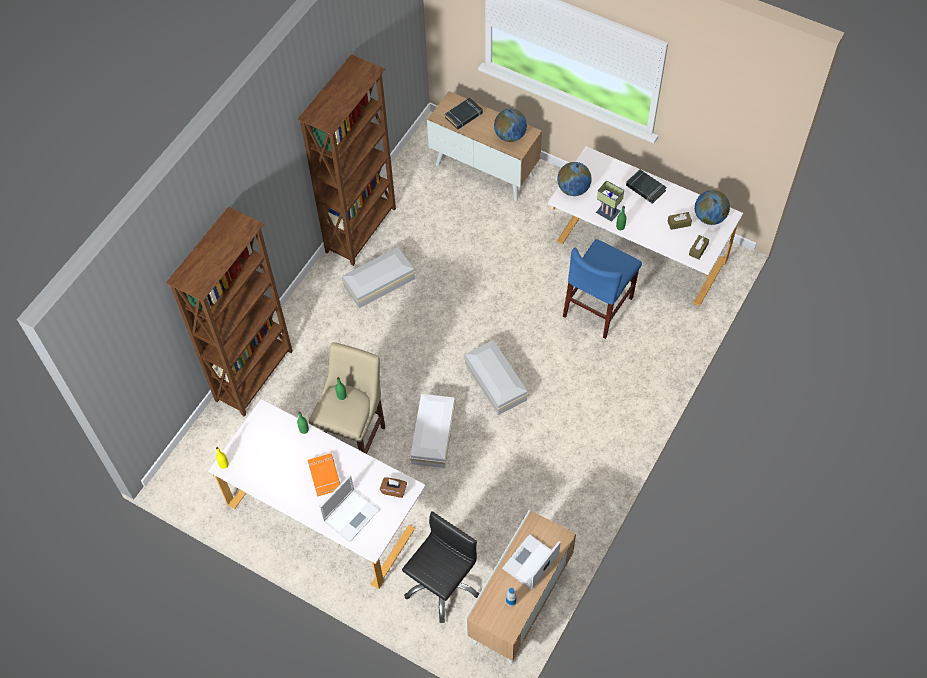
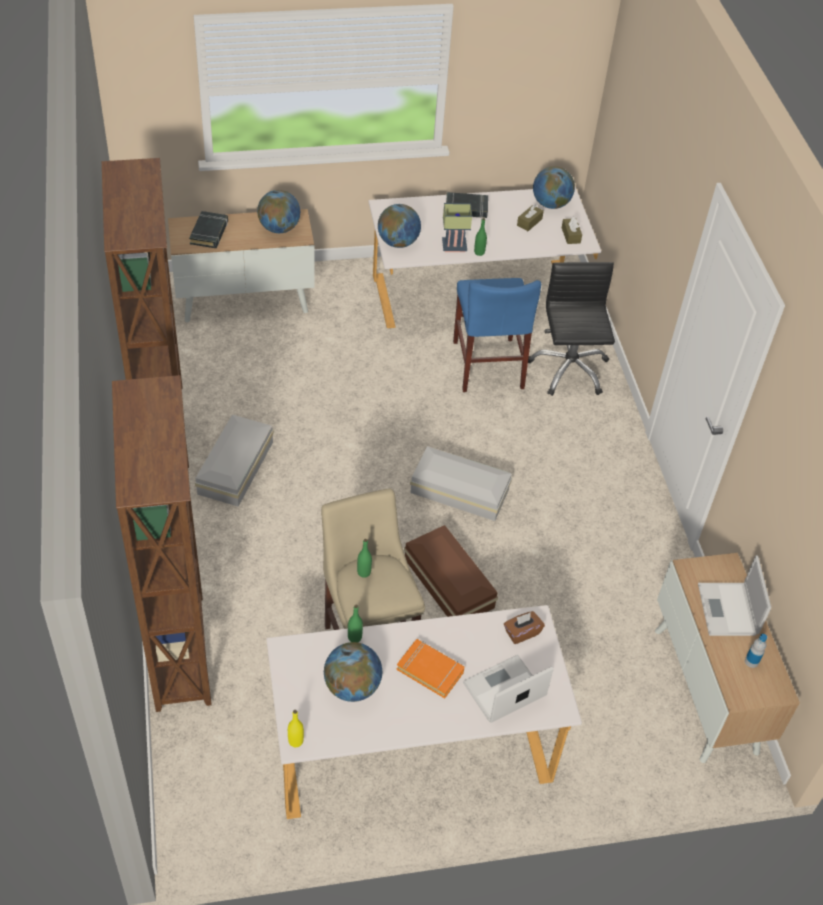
camera: 45 degrees left, 10 degrees down
laptop [319,475,379,542] -> laptop turned 120 degrees counterclockwise [463,655,553,723]
black office chair [402,511,480,623] -> black office chair moved to [528,262,615,396]
white storage box [410,394,456,468] -> brown storage box [404,525,498,617]
none -> globe [324,642,383,702]

